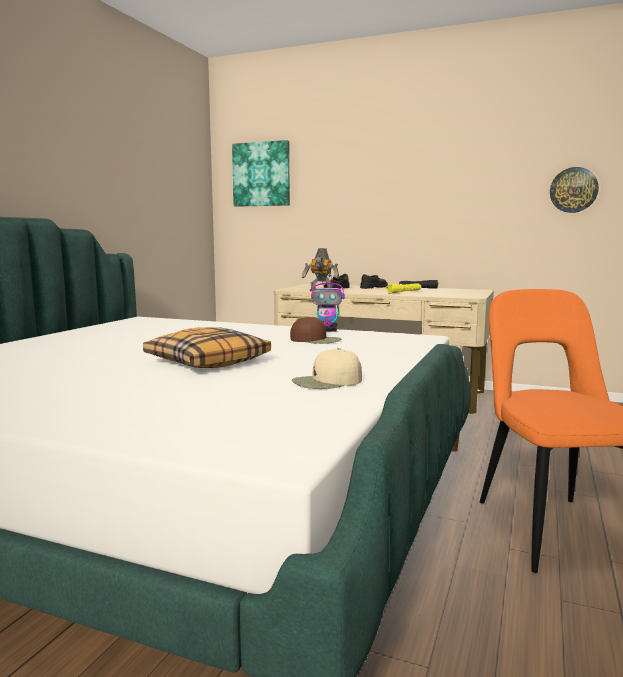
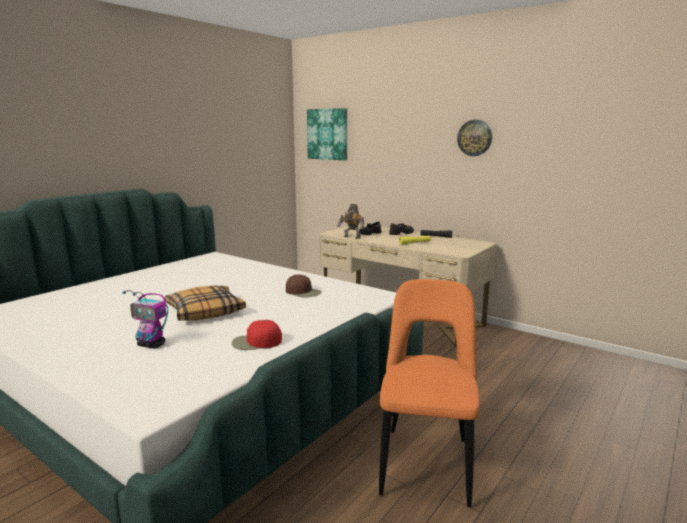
camera: 15 degrees right, 5 degrees up
beige cap [292,348,362,389] -> red cap [232,320,282,350]
toy robot [311,274,345,332] -> toy robot moved to [123,290,168,349]
wall clock [550,167,599,213] -> wall clock moved to [457,120,492,156]

